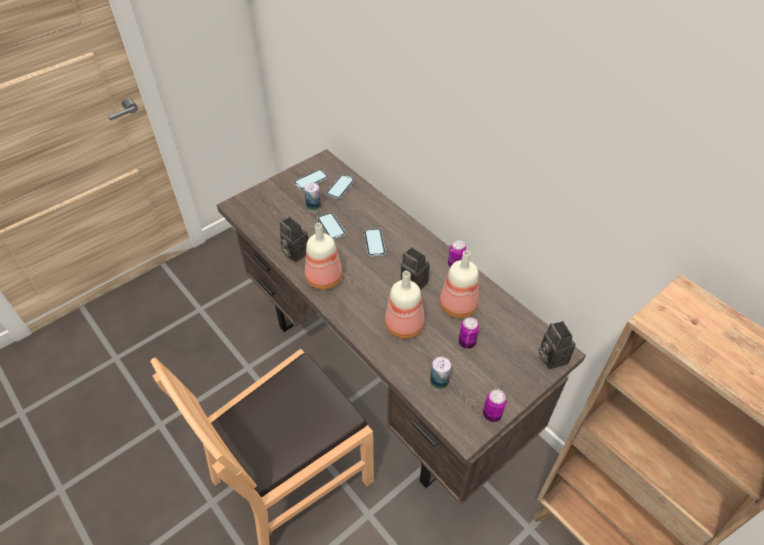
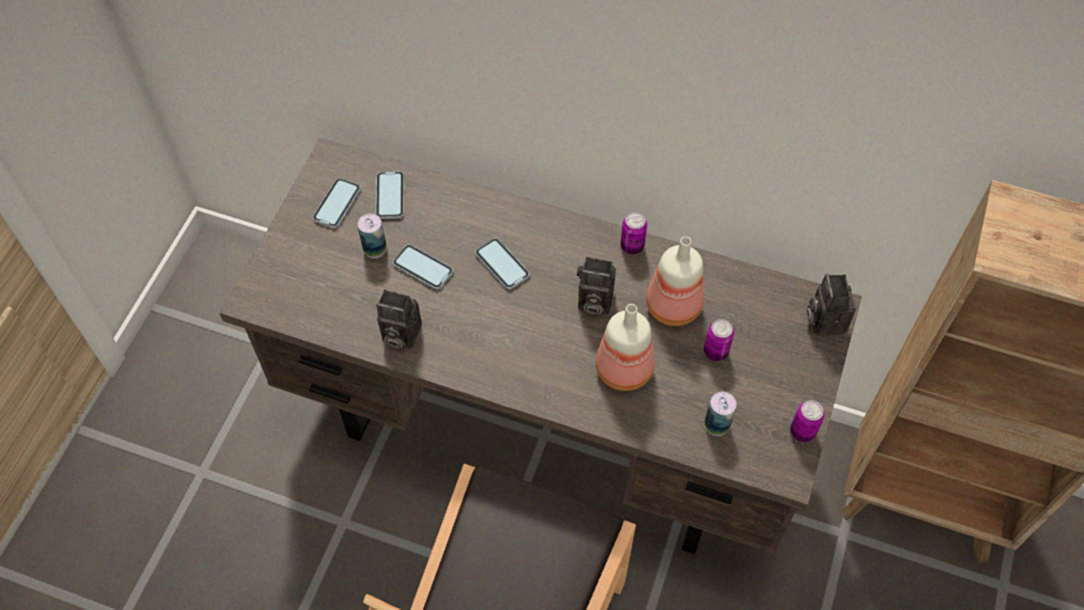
camera: 30 degrees left, 10 degrees up
bottle [305,223,342,290] -> none
camera [538,321,576,369] -> camera turned 45 degrees clockwise [807,273,856,336]

